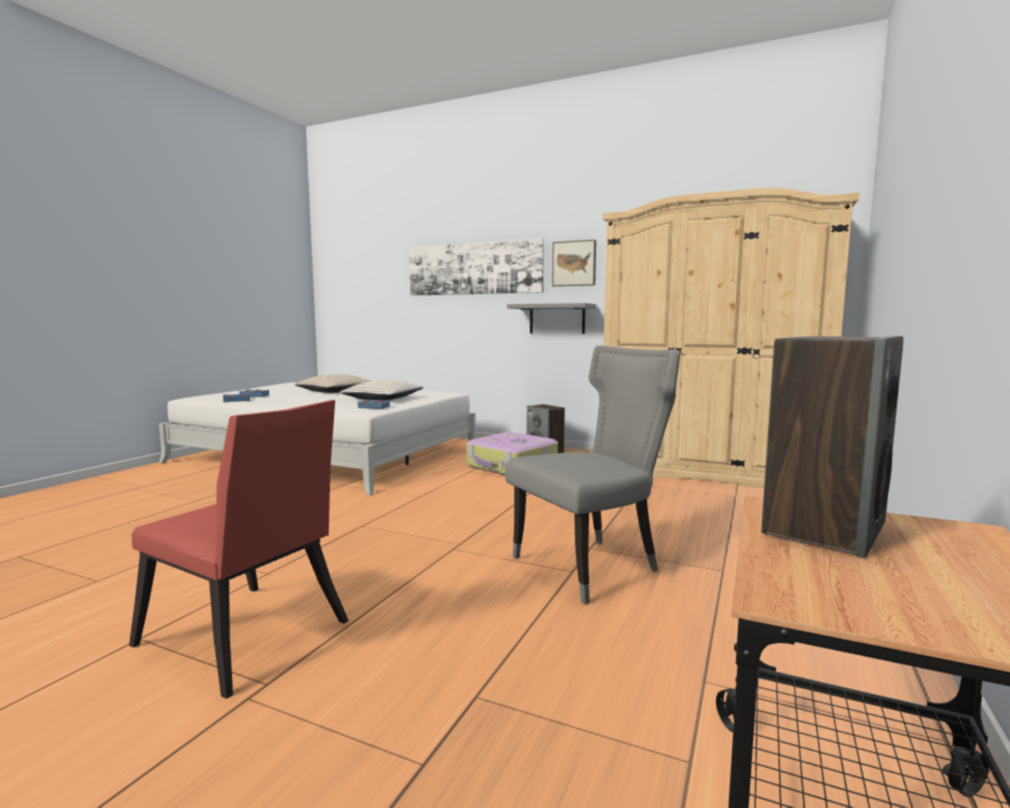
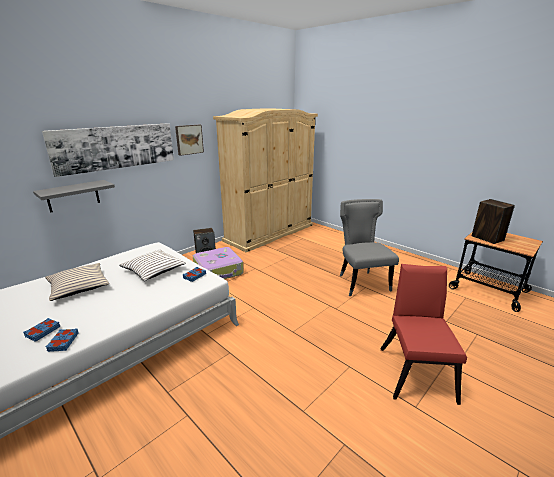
camera: 70 degrees left, 15 degrees up
red chair [129,400,349,699] -> red chair turned 45 degrees counterclockwise [380,264,467,405]
grey shelf [507,303,596,334] -> grey shelf moved to [33,180,115,213]

